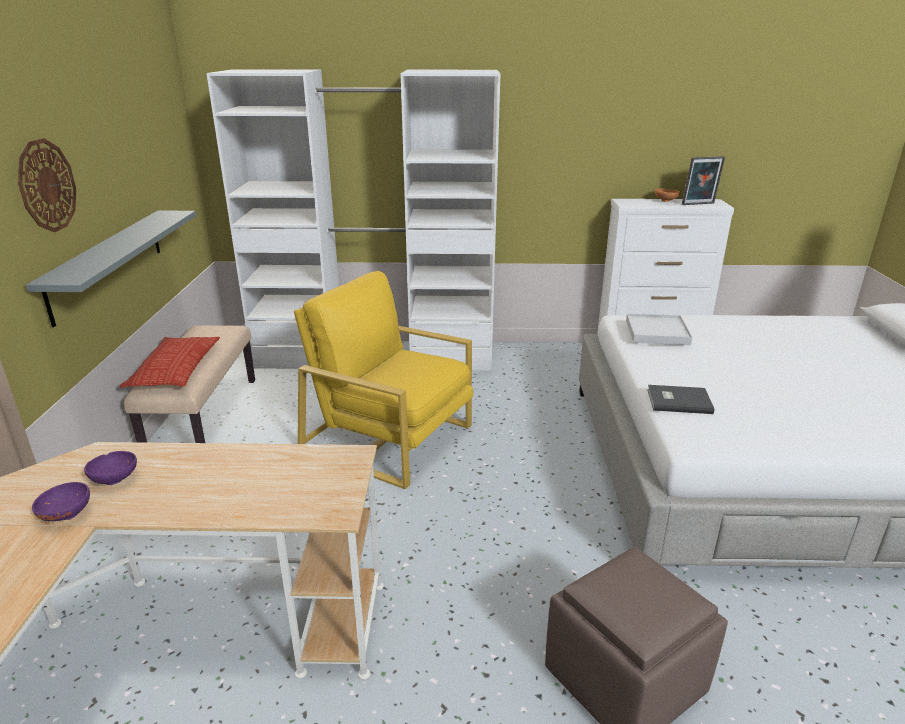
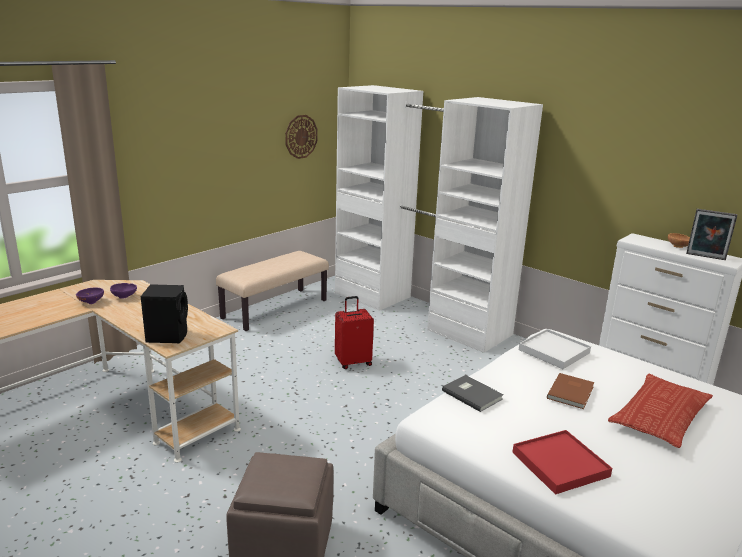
camera: 40 degrees right, 5 degrees down
wall clock [18,138,76,232] -> wall clock moved to [285,115,318,159]
grey shelf [26,211,196,327] -> none
pillow [120,337,220,388] -> pillow moved to [608,374,713,448]
yellow armchair [294,271,473,489] -> red suitcase [335,296,374,369]
none -> black speaker [141,284,188,343]
none -> red tray [512,430,612,495]
none -> brown book [547,373,594,409]

